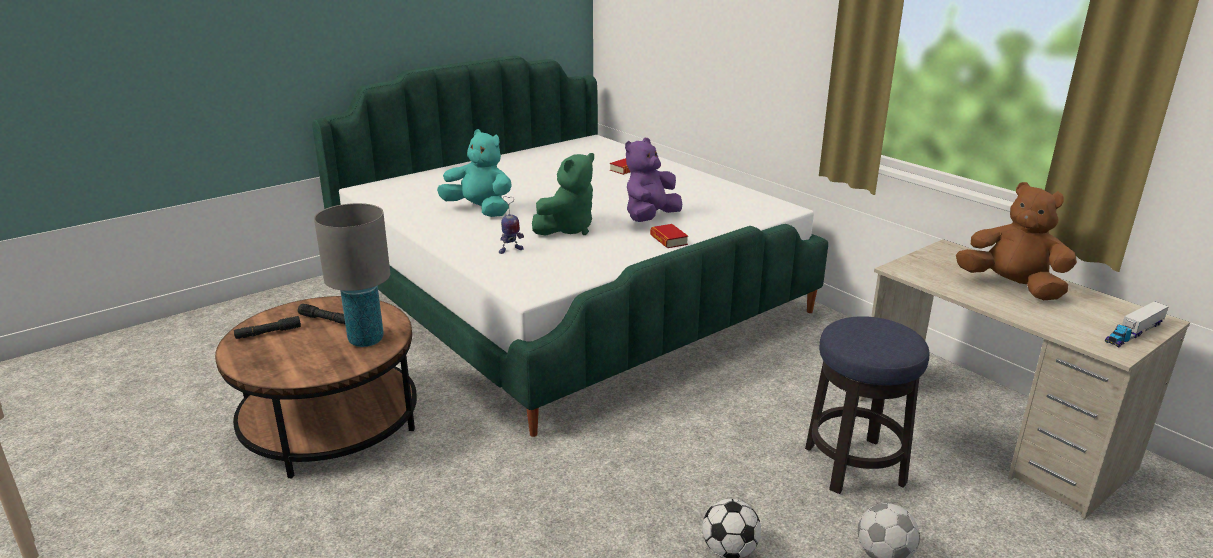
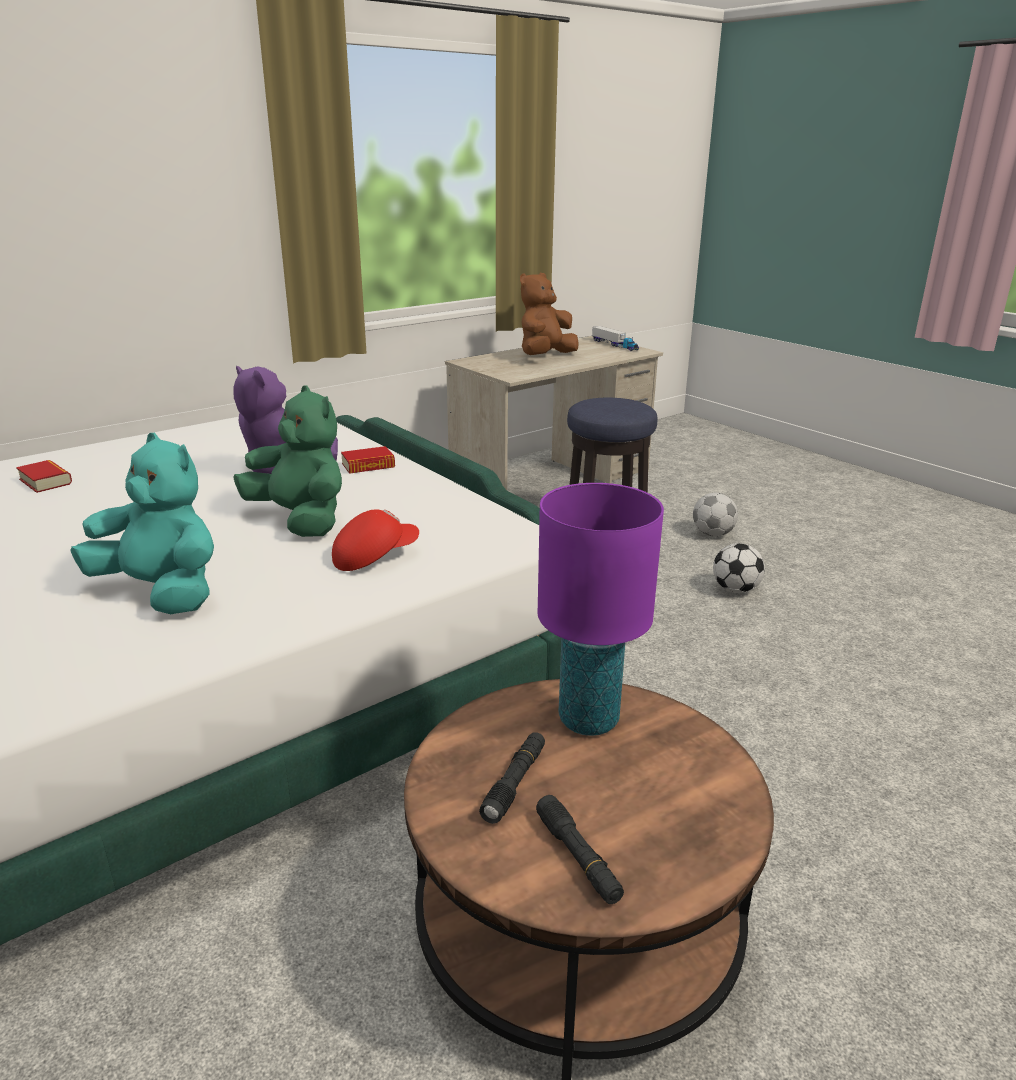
camera: 90 degrees left, 0 degrees up
grey table lamp [314,203,390,347] -> purple table lamp [538,483,664,736]
turquoise plush toy [437,129,512,217] -> turquoise plush toy turned 90 degrees clockwise [70,433,214,614]
toy robot [499,196,524,254] -> red cap [332,509,419,571]

